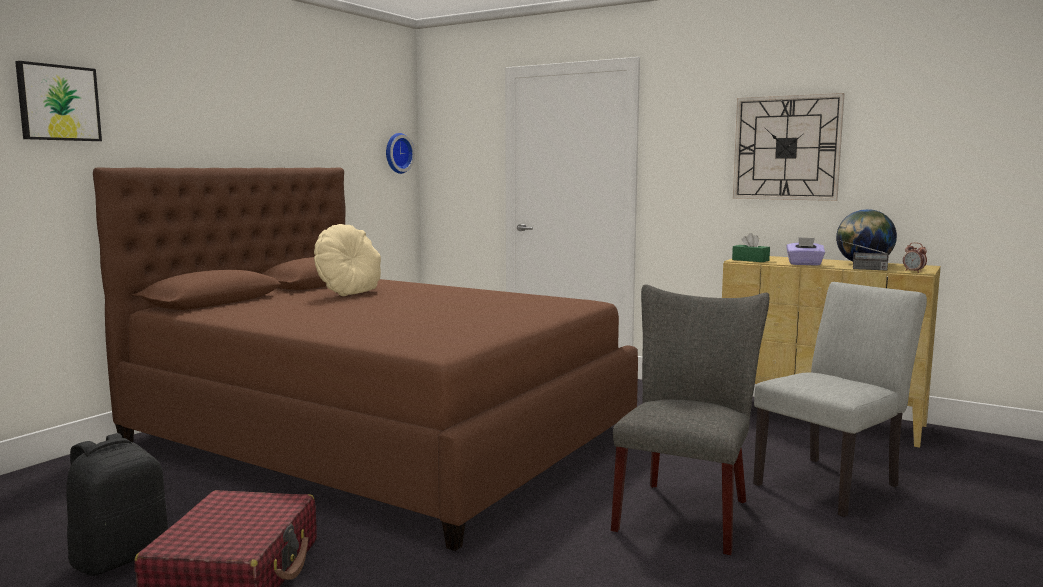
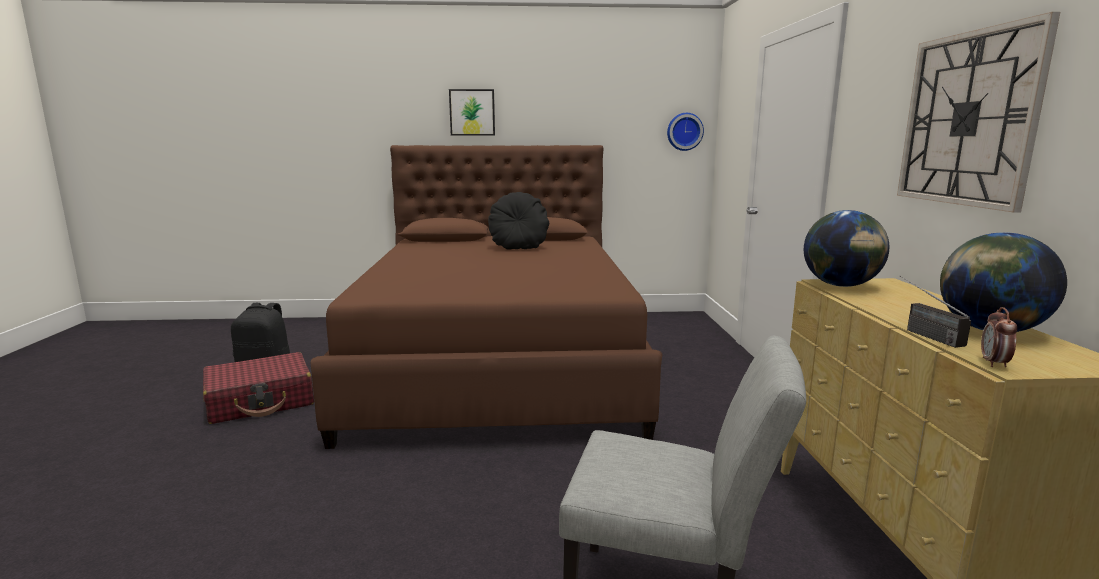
camera: 55 degrees right, 5 degrees up
picture [15,61,102,141] -> picture moved to [449,89,495,135]
beige pillow [314,224,381,296] -> black pillow [488,192,549,250]
grey chair [611,284,769,555] -> none
green tissue box [732,233,770,262] -> globe [804,210,889,287]
purple tissue box [786,237,825,266] -> none

